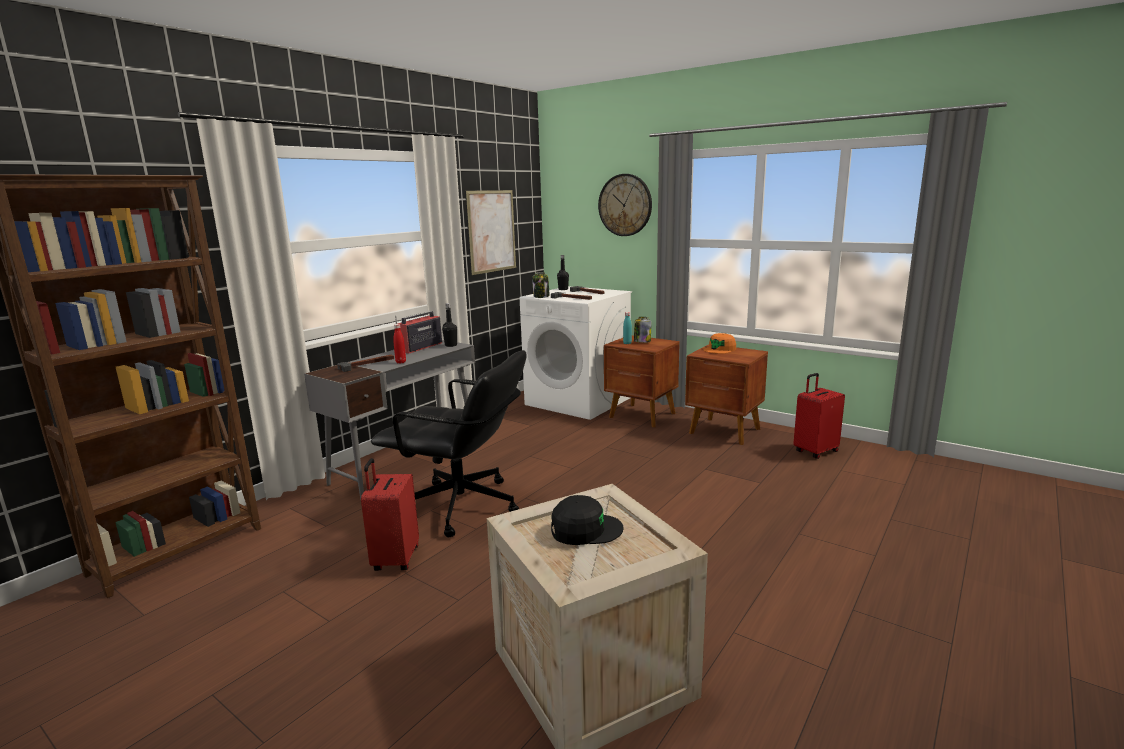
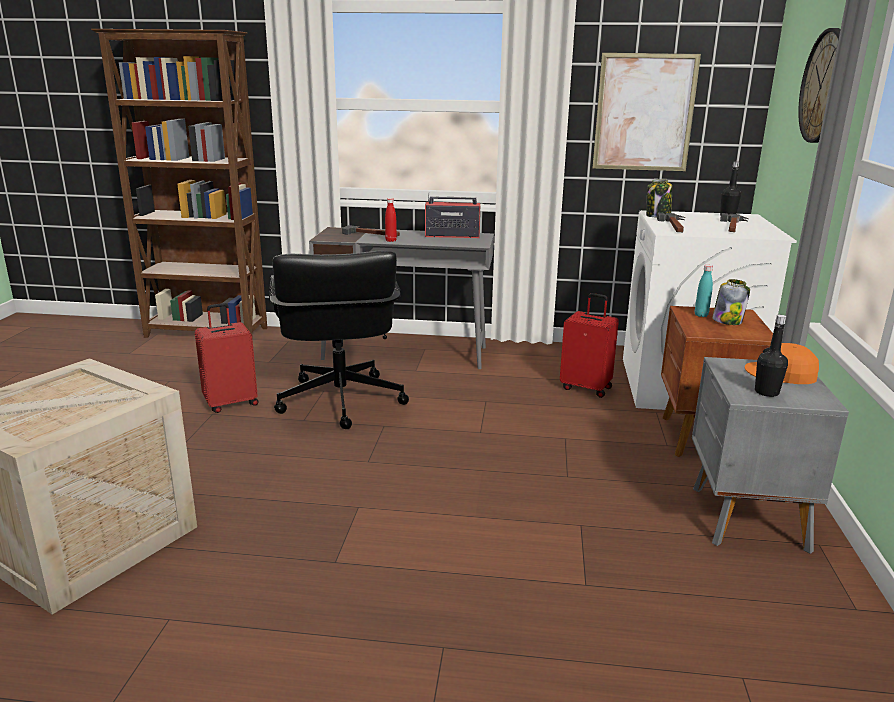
camera: 60 degrees right, 5 degrees up
black bottle [442,303,457,347] -> black bottle moved to [755,315,788,397]
black cap [551,495,623,545] -> none
brown nightstand [685,344,768,445] -> grey nightstand [692,357,849,554]
red suitcase [793,373,845,459] -> red suitcase moved to [560,293,619,398]

